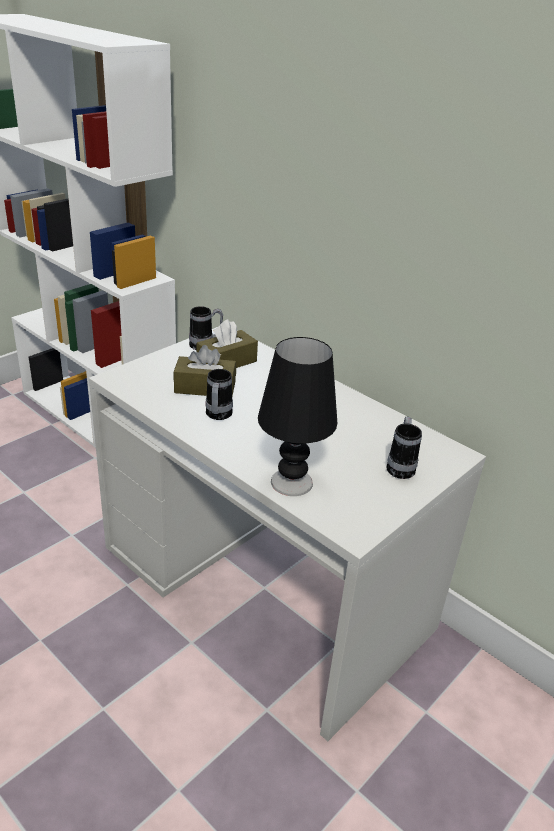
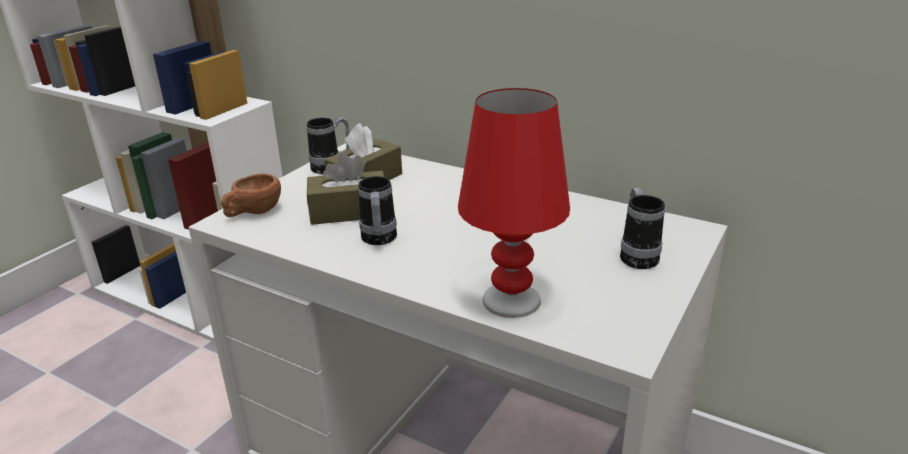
camera: 10 degrees left, 5 degrees down
black table lamp [258,337,337,496] -> red table lamp [458,88,570,318]
none -> brown cup [221,174,281,217]

